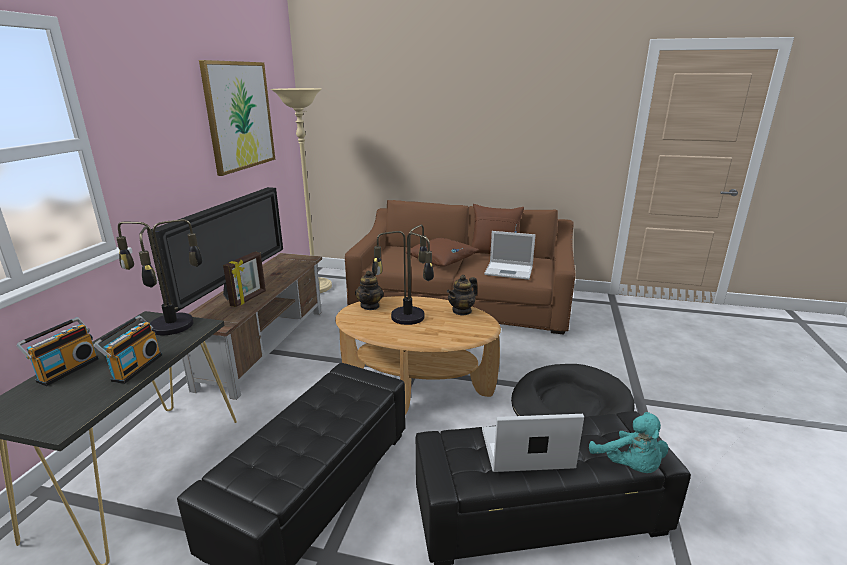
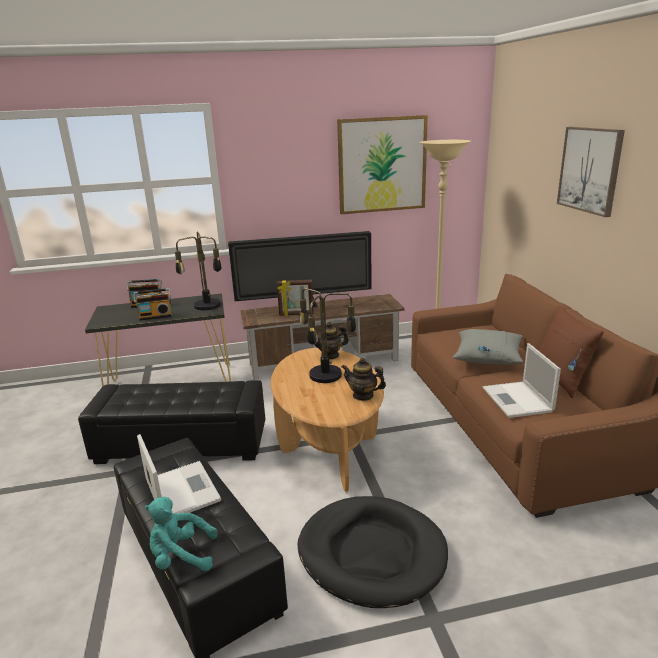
camera: 65 degrees right, 0 degrees up
brown pillow [406,238,479,267] -> grey pillow [453,329,523,365]
turquoise plush toy [589,412,669,473] -> turquoise plush toy turned 45 degrees clockwise [145,497,218,571]
none -> picture [557,127,625,217]

